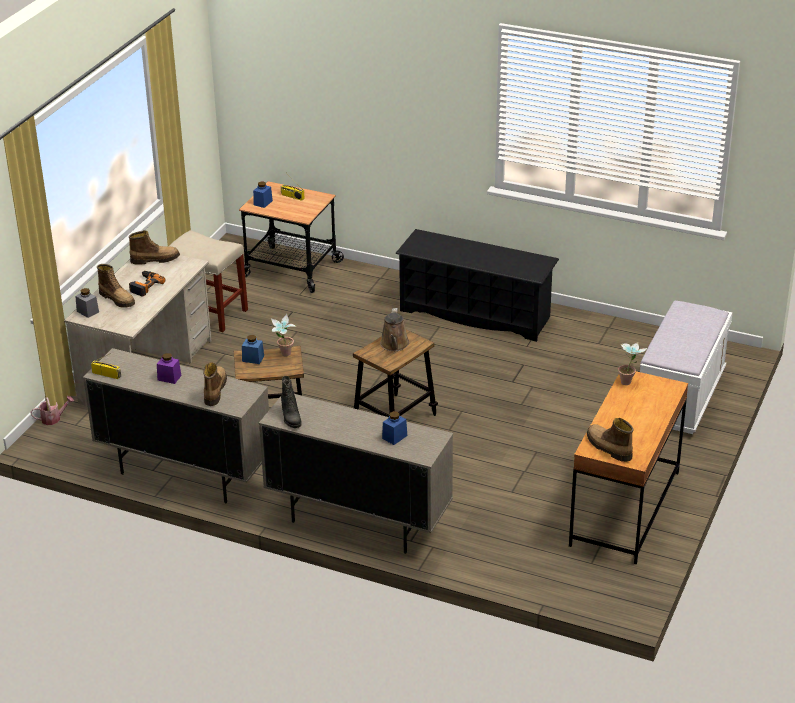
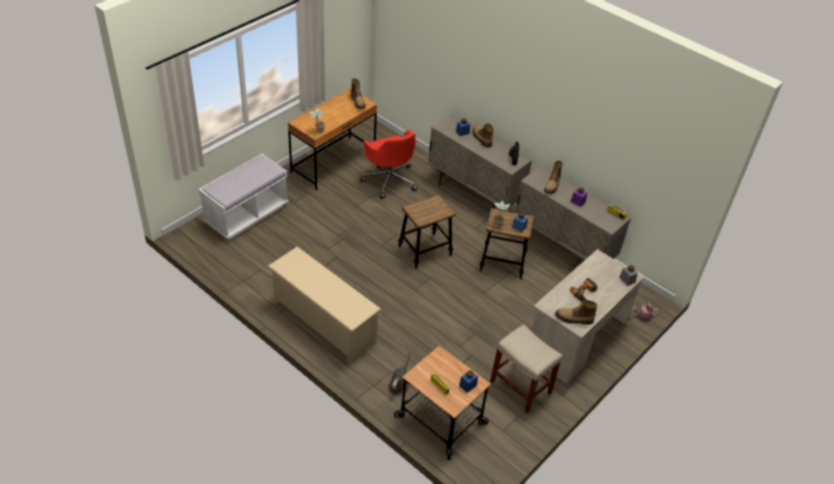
camera: 165 degrees left, 10 degrees up
boot [97,264,135,307] -> boot moved to [472,123,494,148]
brown watering can [380,308,409,351] -> brown watering can moved to [388,348,412,395]
black shoe rack [395,229,559,342] -> beige shoe rack [268,247,381,362]
none -> red office chair [360,130,417,199]

